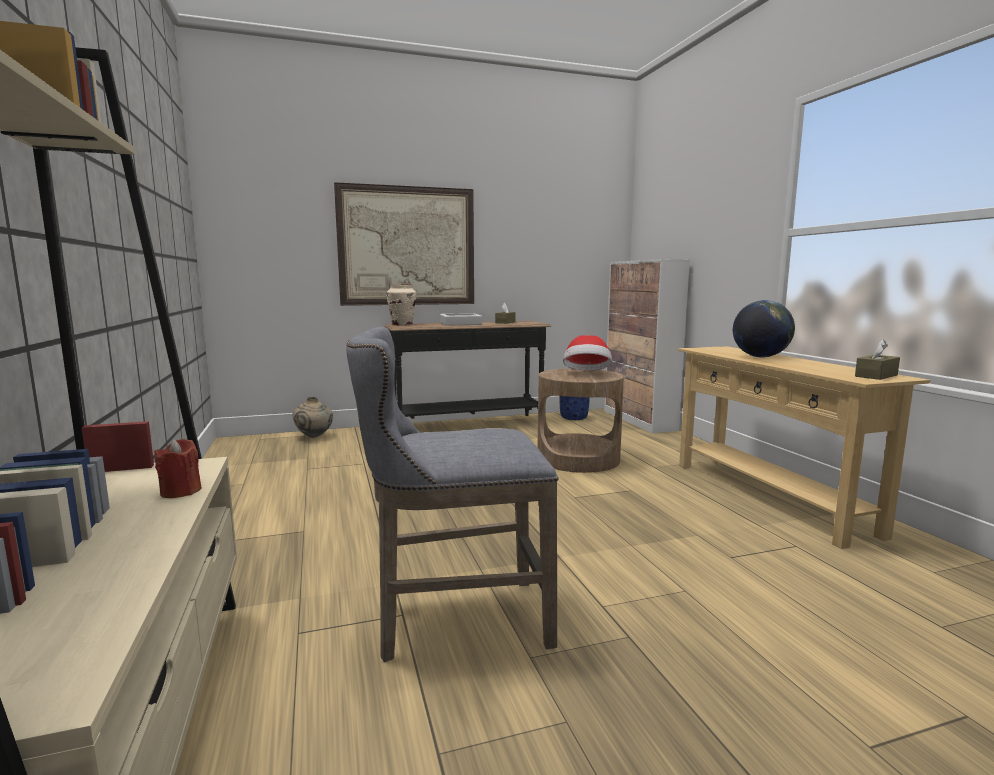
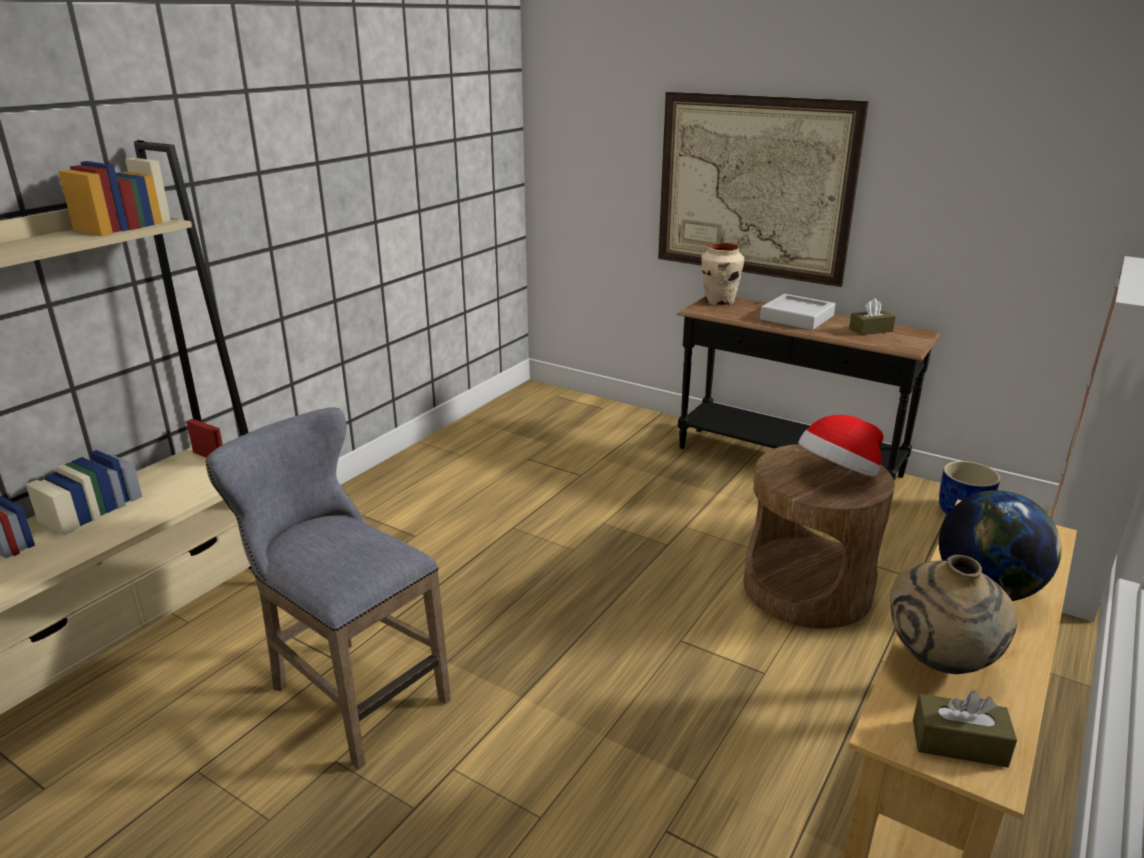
camera: 50 degrees right, 15 degrees up
red candle [154,439,202,498] -> none
beige vase [293,397,333,438] -> beige vase moved to [890,555,1017,674]

